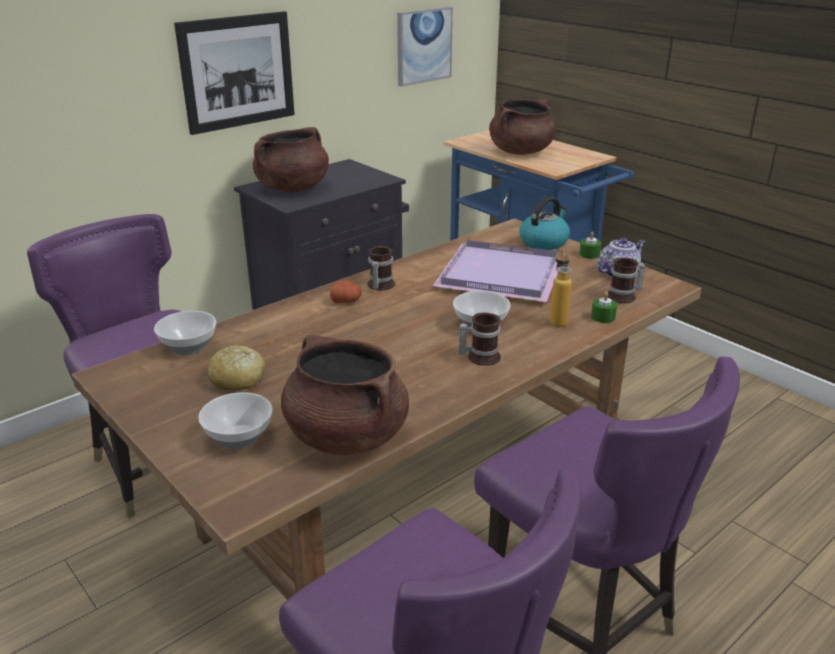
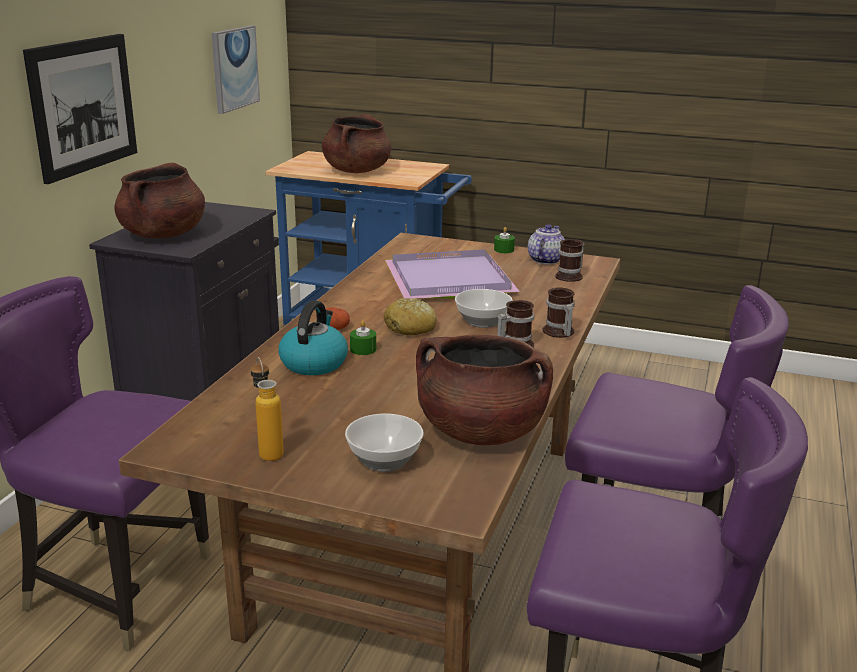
camera: 30 degrees left, 5 degrees down
bowl [154,311,216,355] -> none
bread [208,345,265,390] -> bread moved to [383,298,437,335]
mug [367,246,395,290] -> mug moved to [543,288,575,338]
kettle [519,196,570,250] -> kettle moved to [278,300,348,375]
bottle [550,249,572,327] -> bottle moved to [251,357,284,461]
green candle [591,292,617,323] -> green candle moved to [350,320,376,355]

